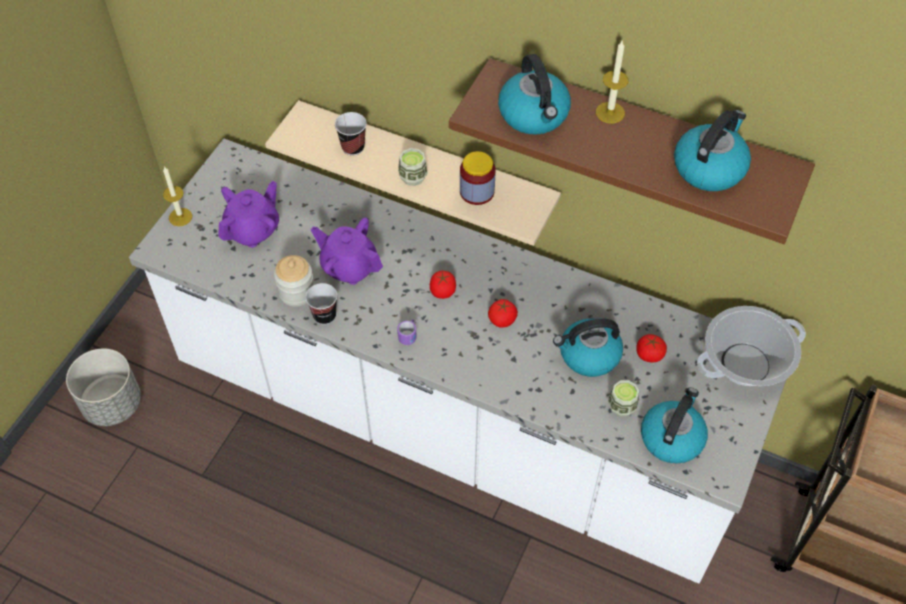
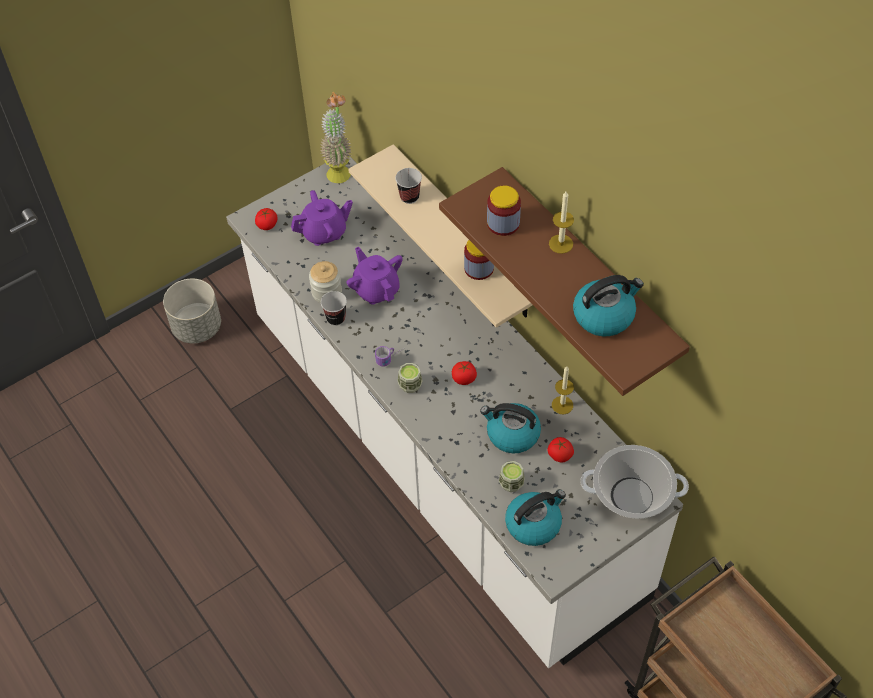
camera: 30 degrees right, 0 degrees up
candle [163,166,192,226] -> candle moved to [552,366,574,414]
cup [398,148,428,186] -> cup moved to [398,363,423,393]
tomato [430,271,456,299] -> tomato moved to [255,208,278,230]
kettle [498,54,571,135] -> jar [487,186,521,236]
none -> potted plant [320,91,352,183]

